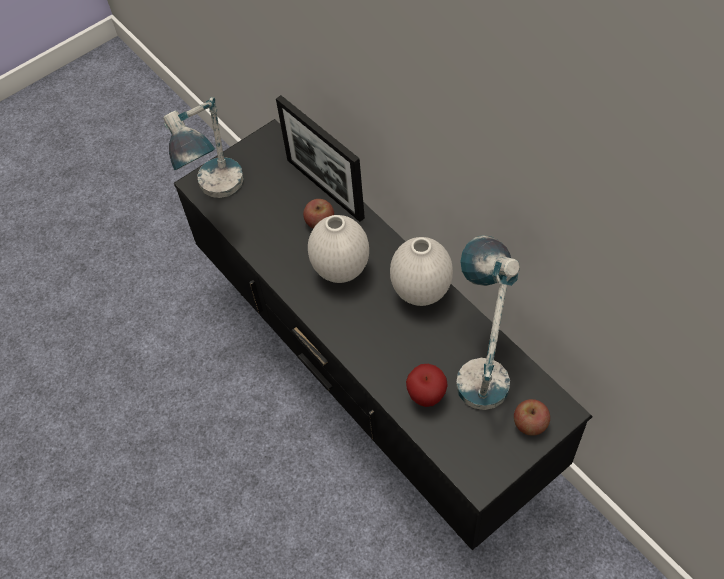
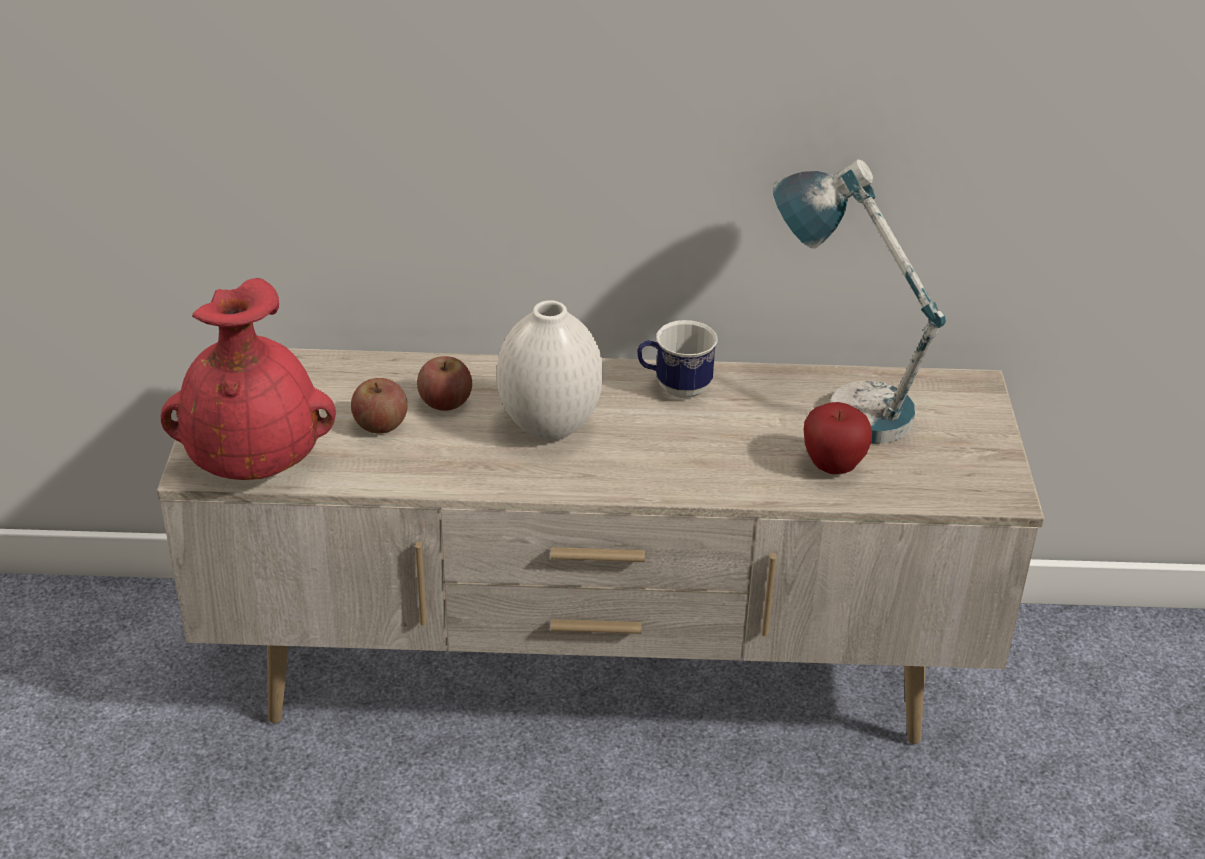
camera: 55 degrees left, 20 degrees down
table lamp [163,97,244,198] -> red vase [161,278,336,480]
black tv stand [174,119,592,550] -> beige tv stand [157,348,1044,744]
picture frame [276,95,365,222] -> none
white vase [390,237,453,306] -> mug [637,320,717,398]
apple [514,399,550,436] -> apple moved to [351,378,407,434]

